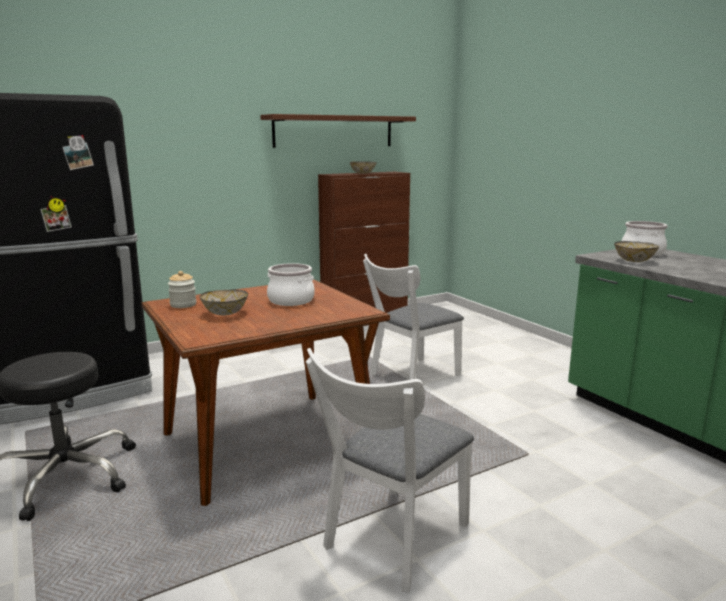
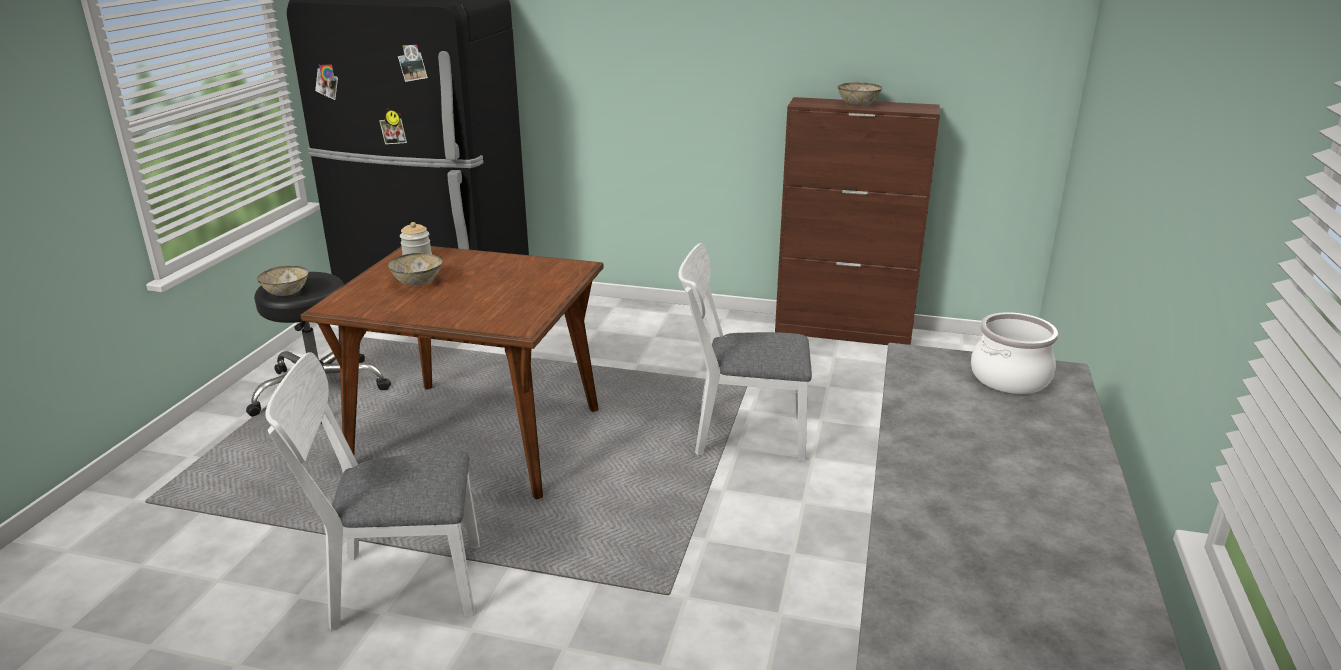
camera: 45 degrees right, 10 degrees up
brown shelf [260,114,416,148] -> none
cooking pot [267,263,315,306] -> none
bowl [614,241,659,262] -> bowl moved to [257,266,308,296]

